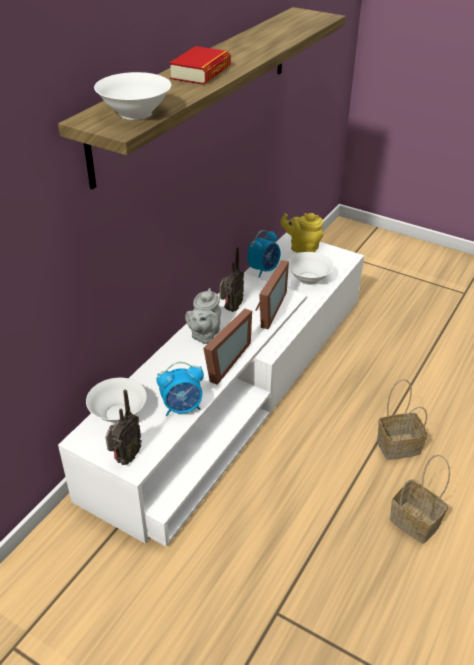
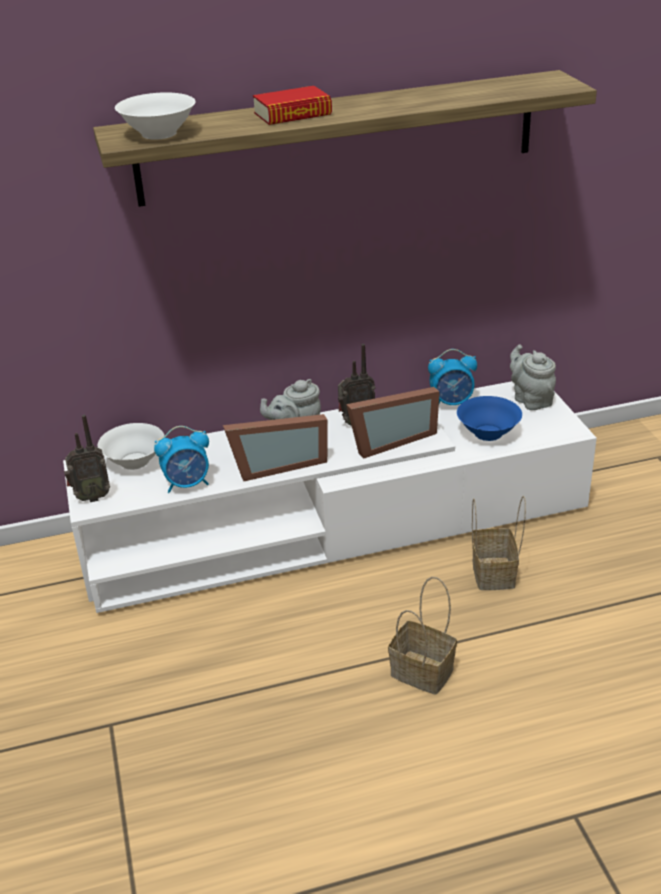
camera: 45 degrees right, 5 degrees down
alarm clock [156,362,204,416] -> alarm clock turned 45 degrees counterclockwise [154,426,209,493]
yellow teapot [280,213,323,253] -> grey teapot [510,344,556,410]
white bowl [287,252,334,285] -> blue bowl [457,396,522,441]
basket [390,455,450,544] -> basket moved to [472,496,526,590]

